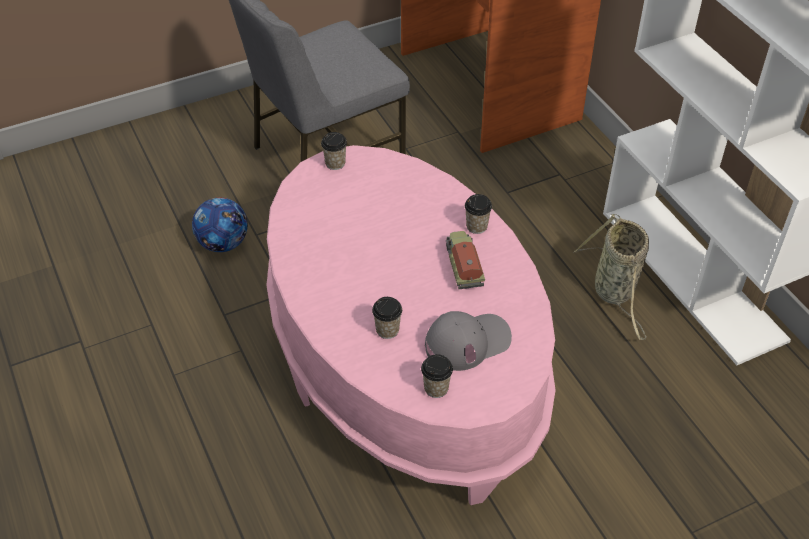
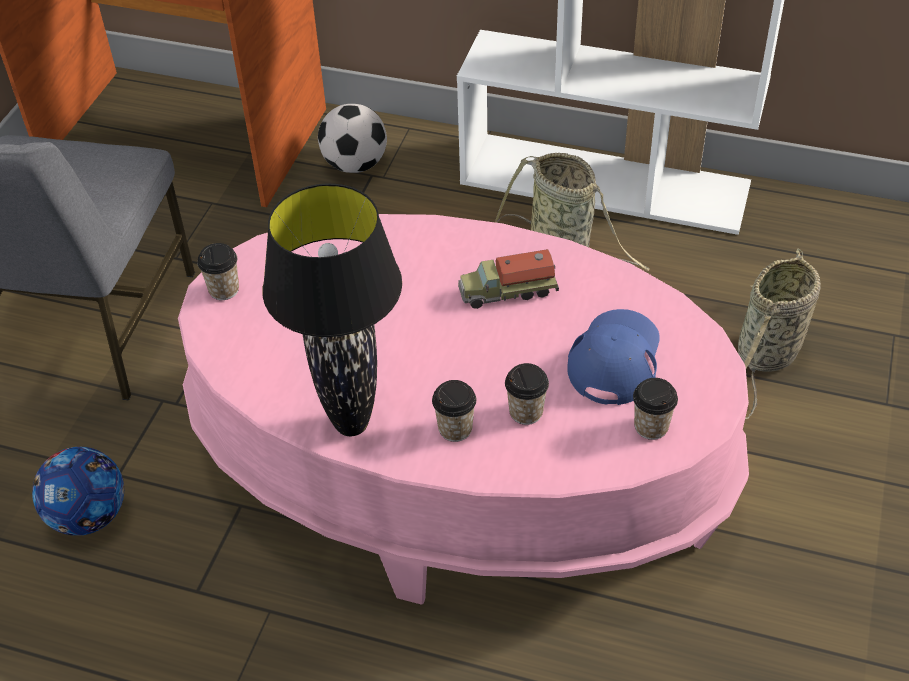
camera: 45 degrees left, 0 degrees up
grey cap [425,311,512,371] -> blue cap [567,309,660,405]
toy truck [446,231,485,289] -> toy truck turned 45 degrees counterclockwise [458,249,559,309]
cup [465,194,492,234] -> cup moved to [432,380,476,442]
none -> black table lamp [263,184,402,436]
none -> football [318,104,387,173]
none -> basket [738,248,821,419]

